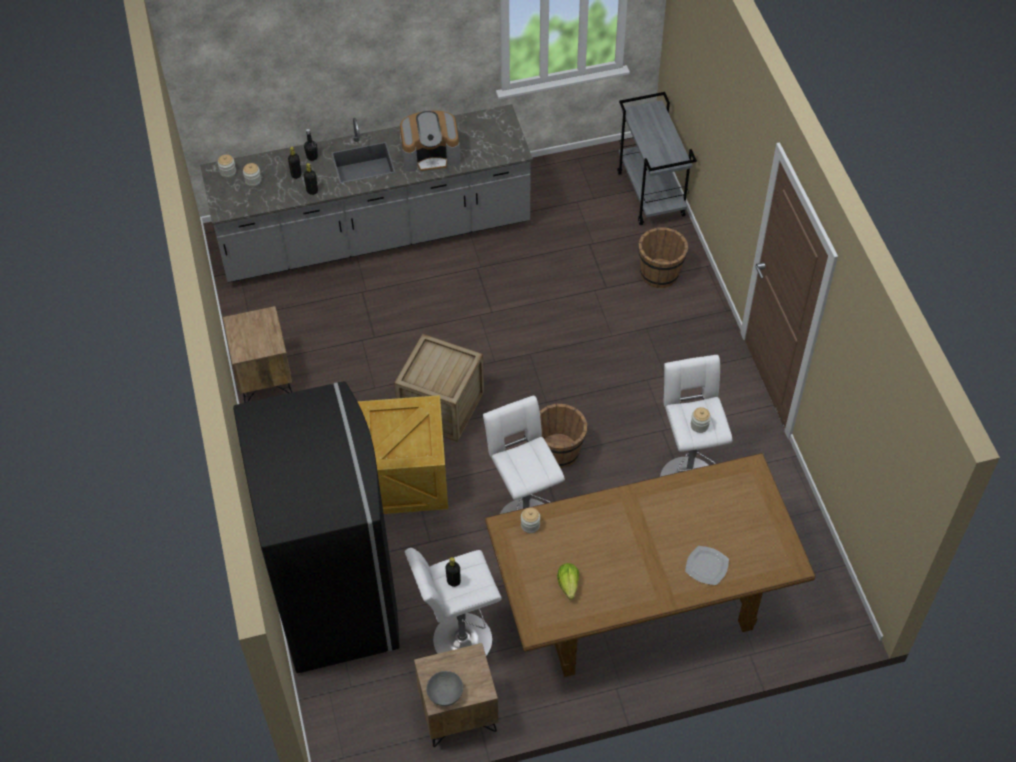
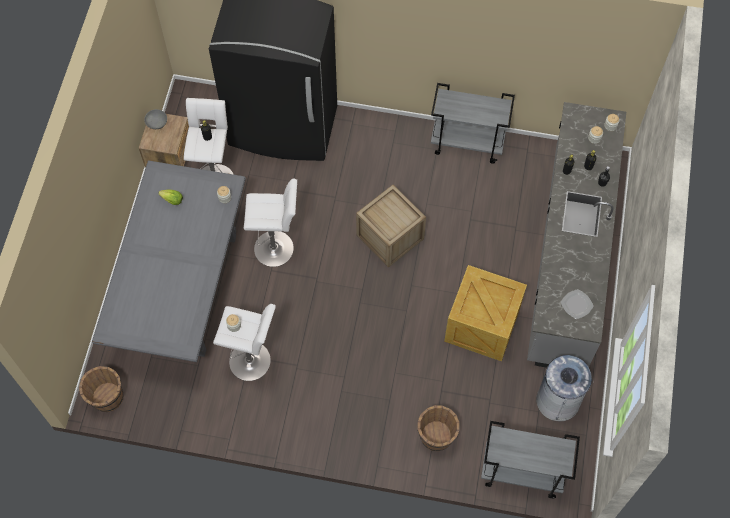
camera: 115 degrees right, 10 degrees up
brown nightstand [223,306,292,403] -> grey cart [431,83,515,164]
crate [357,395,448,514] -> crate moved to [444,265,527,361]
coffee machine [400,111,460,172] -> none
brown dining table [485,453,816,677] -> grey dining table [92,160,246,362]
brown bucket [540,404,587,468] -> brown bucket moved to [79,366,123,412]
plate [685,546,729,585] -> plate moved to [561,289,594,319]
none -> grey trash can [536,355,594,421]

